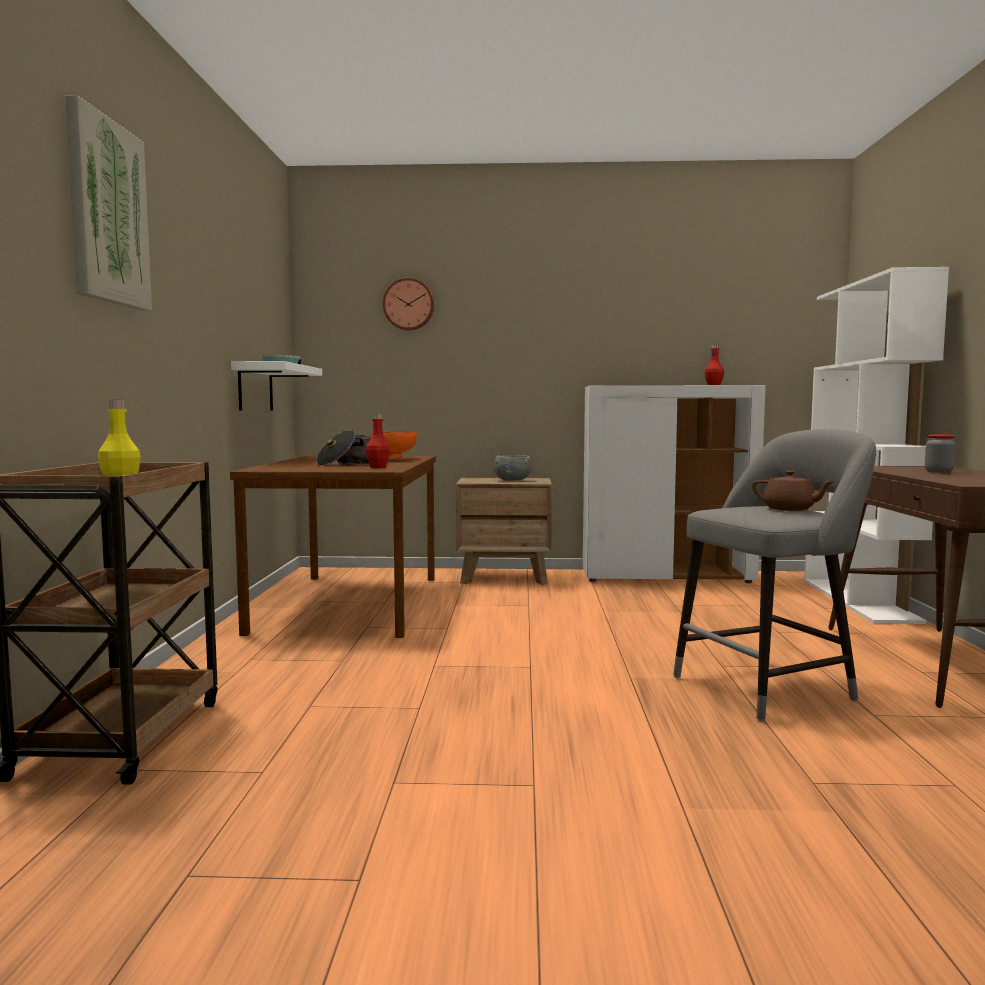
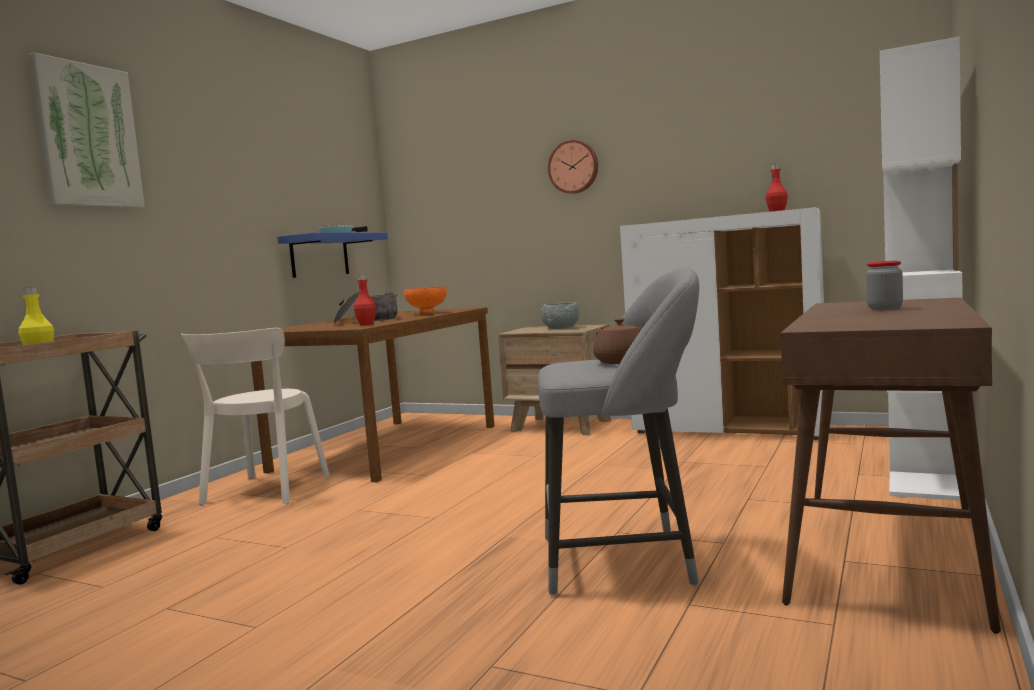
camera: 25 degrees right, 0 degrees up
white shelf [231,361,322,411] -> blue shelf [277,232,388,278]
wall clock [383,278,434,330] -> wall clock moved to [548,140,598,194]
none -> beige chair [181,328,330,505]

